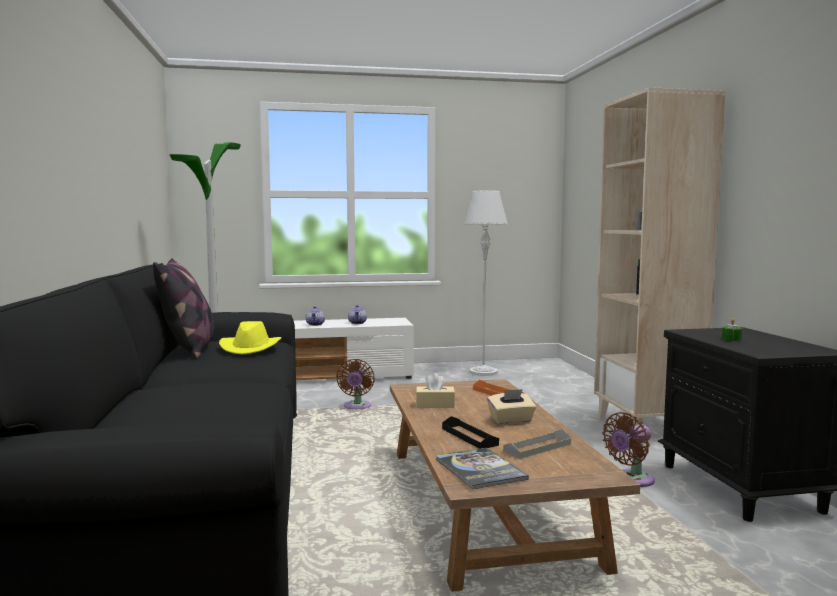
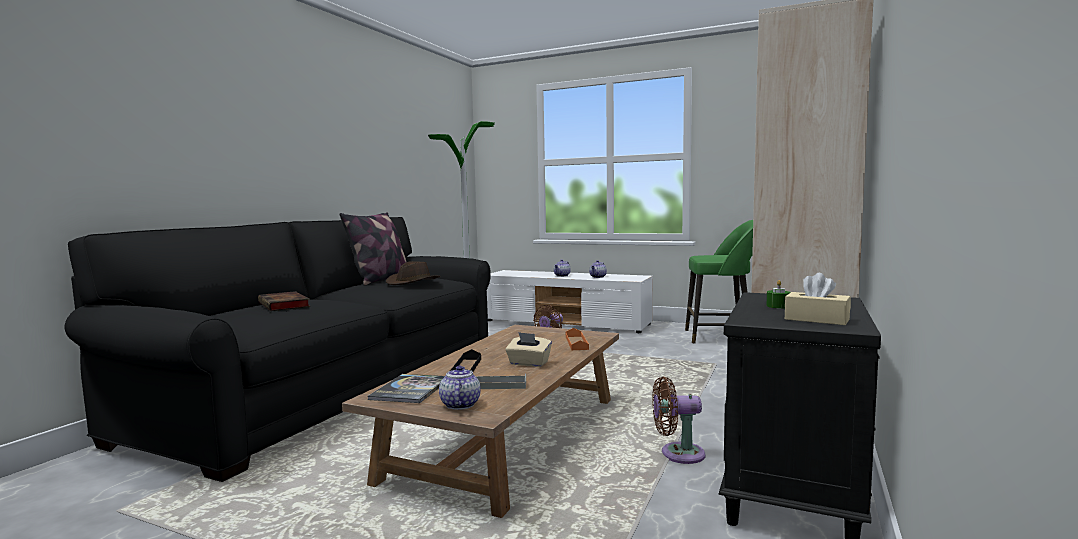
camera: 35 degrees right, 0 degrees up
yellow hat [219,321,282,354] -> brown hat [386,261,441,285]
beige tissue box [416,373,455,408] -> beige tissue box moved to [785,273,851,325]
grey floor lamp [464,190,508,376] -> green stool [685,220,753,344]
none -> book [258,291,310,311]
none -> teapot [439,366,481,410]

